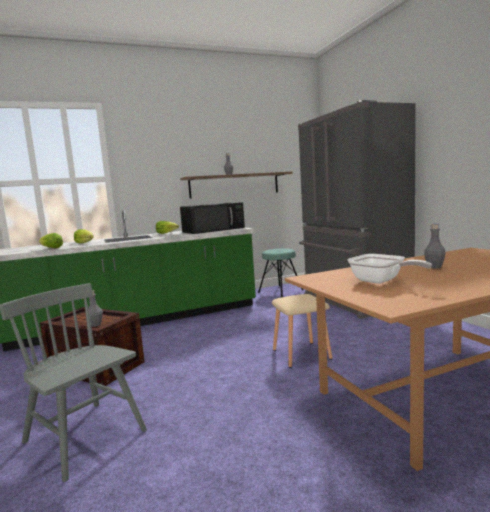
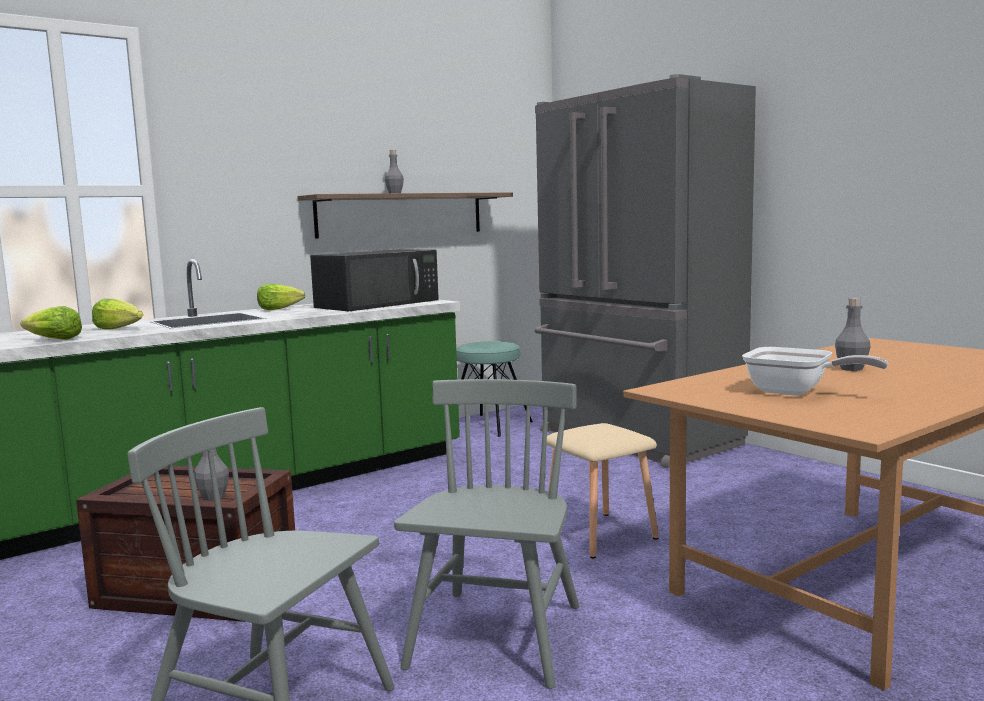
camera: 15 degrees left, 0 degrees up
none -> grey chair [394,379,579,689]

